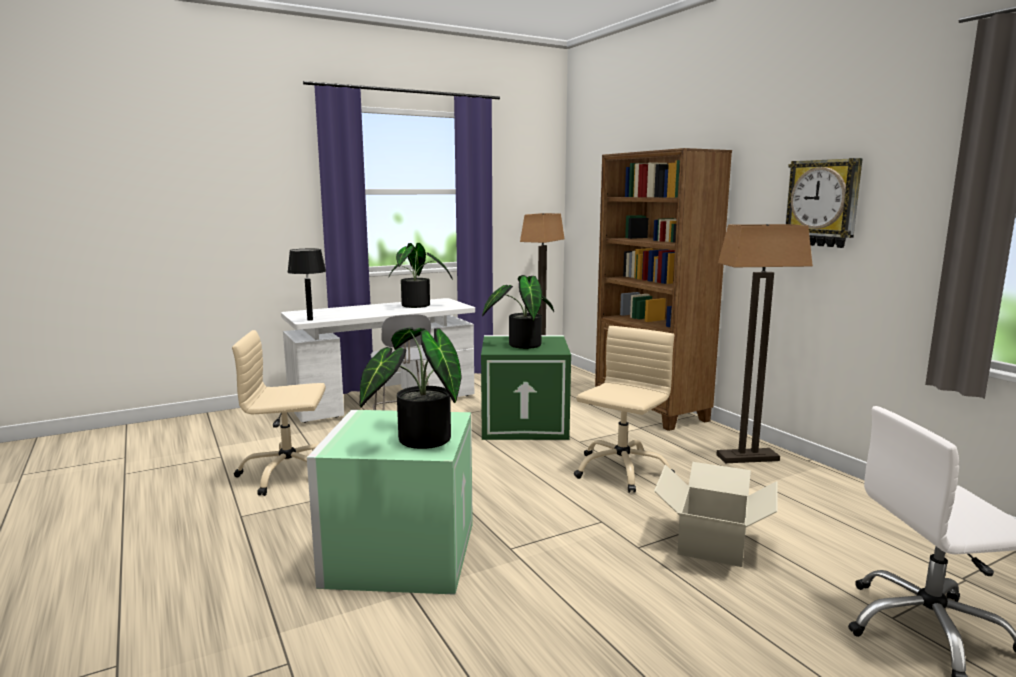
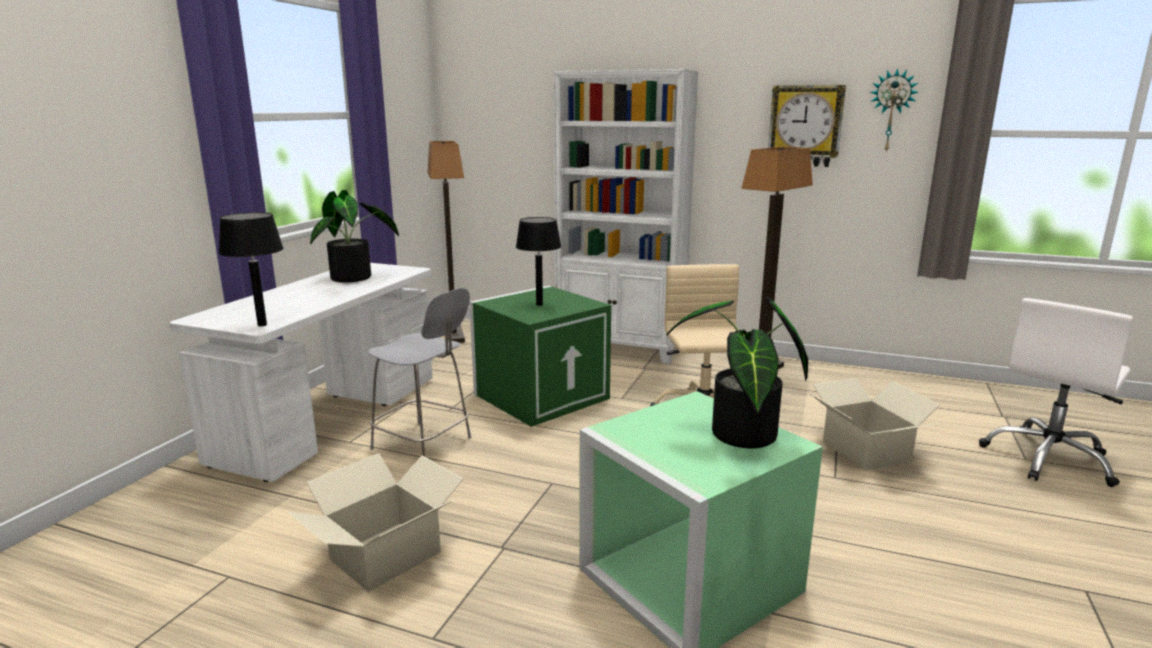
camera: 40 degrees left, 5 degrees up
beige office chair [232,330,325,496] -> cardboard box [288,453,464,592]
potted plant [482,275,554,349] -> black table lamp [516,217,561,306]
brown bookcase [595,148,732,431] -> white bookcase [553,69,698,364]
none -> wall clock [870,68,918,152]

